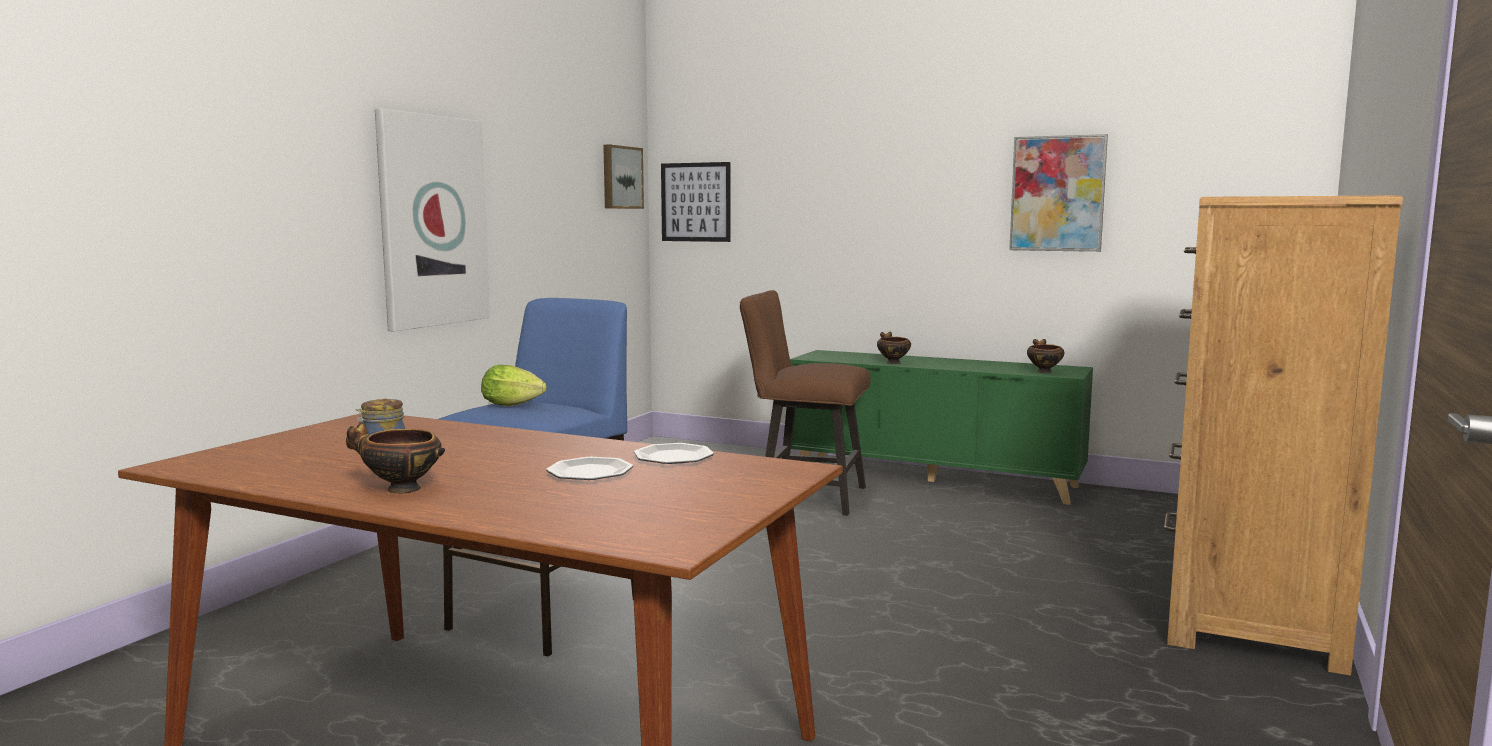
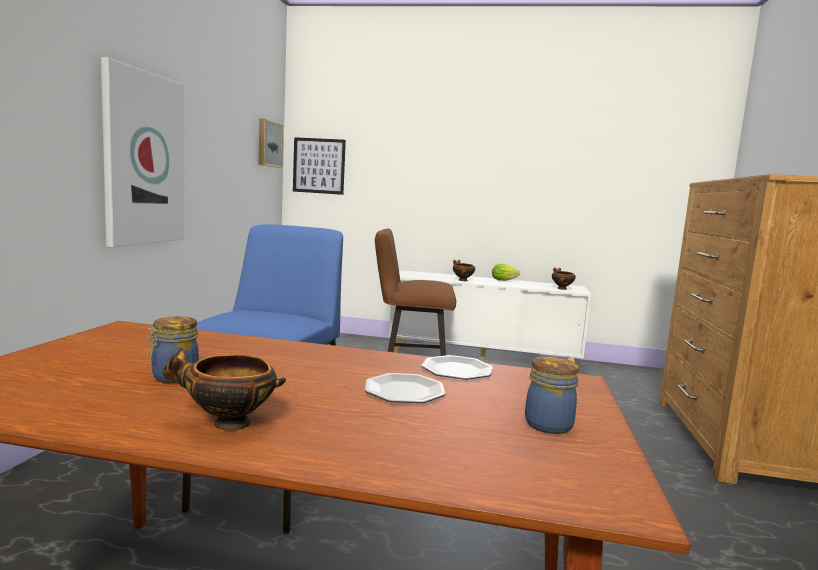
camera: 15 degrees left, 0 degrees up
lettuce [481,365,547,406] -> lettuce moved to [492,264,520,281]
green cabinet [790,350,1093,505] -> white cabinet [389,270,591,363]
picture [1009,134,1108,252] -> none
none -> jar [525,357,579,434]

